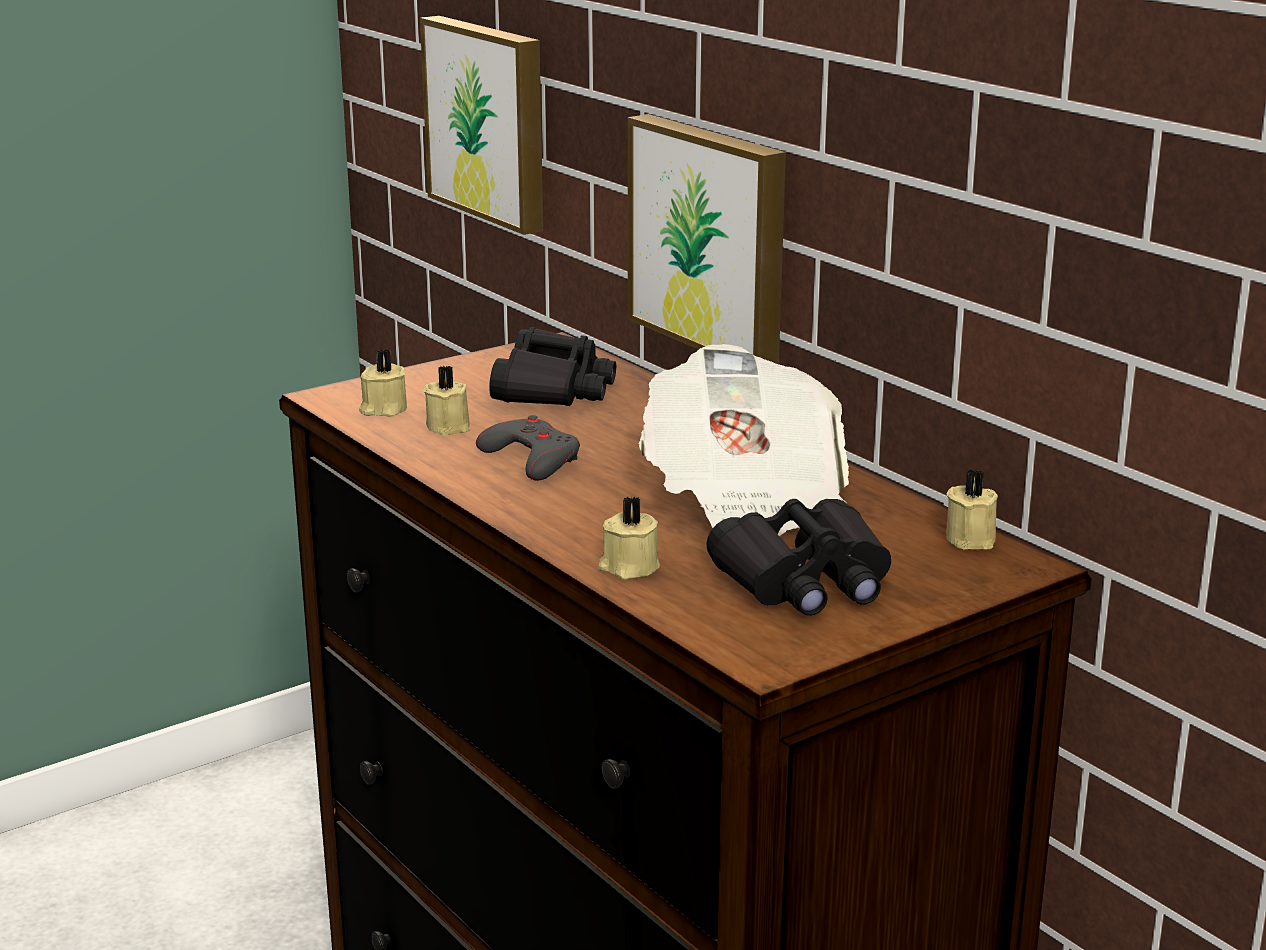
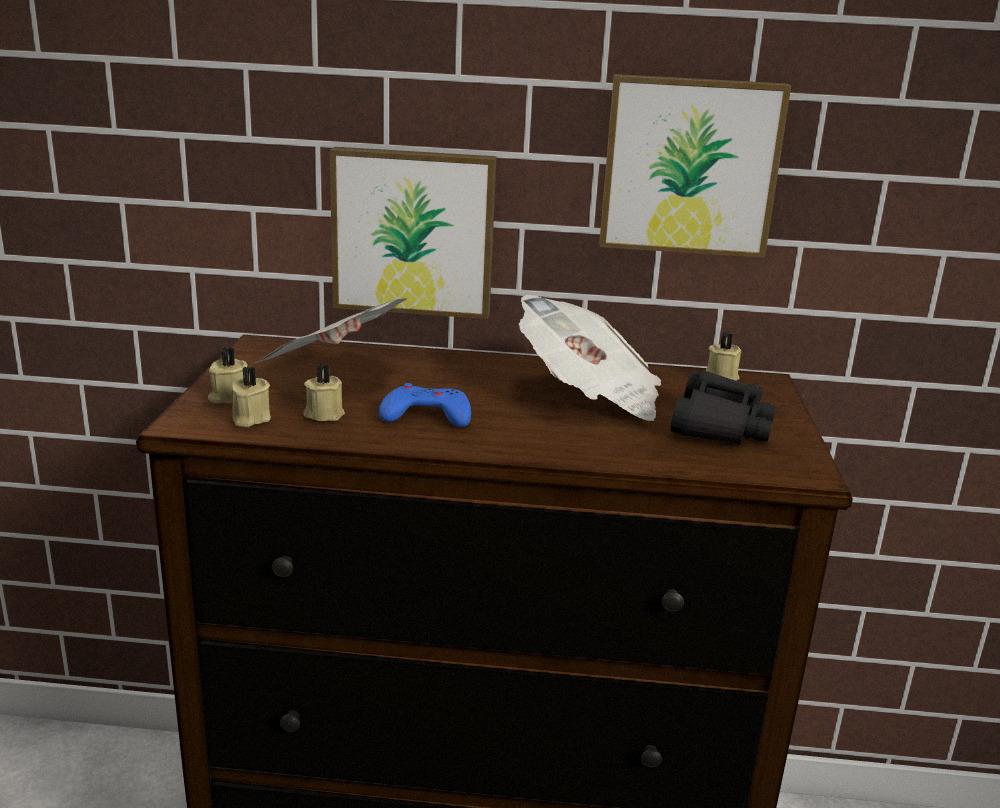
camera: 50 degrees left, 0 degrees up
picture [420,16,543,235] -> picture moved to [599,74,791,258]
grey game controller [476,415,580,481] -> blue game controller [379,383,471,427]
black binoculars [489,327,616,406] -> newspaper [252,298,407,364]
beige candle [598,497,660,579] -> beige candle moved to [208,347,247,403]

